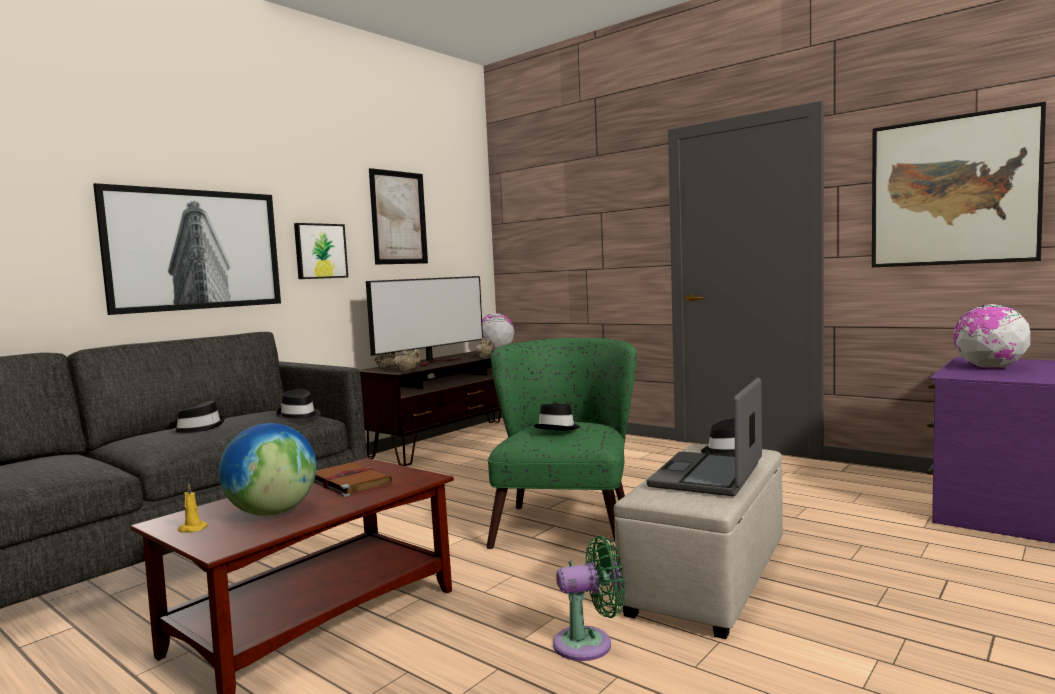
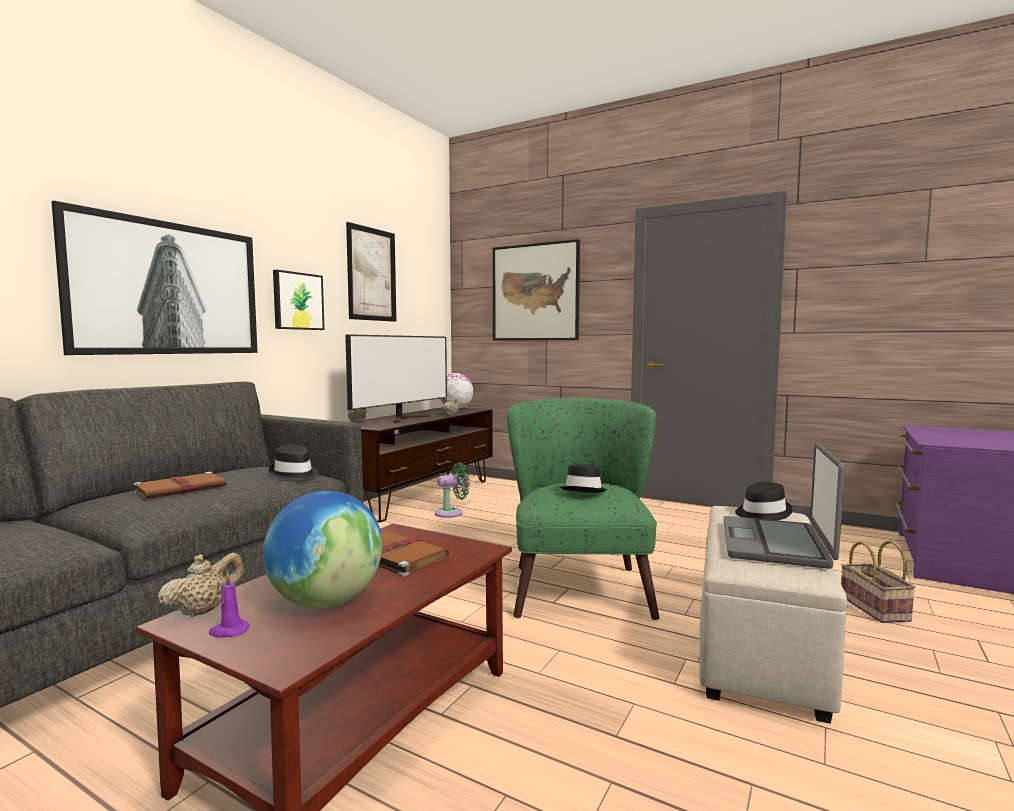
camera: 10 degrees left, 0 degrees up
black hat [170,401,225,435] -> brown book [133,472,226,499]
yellow candle [177,483,208,532] -> purple candle [209,572,250,638]
beige teapot [393,348,421,372] -> beige teapot moved to [158,553,244,617]
green fan [553,536,625,661] -> green fan moved to [435,462,470,518]
picture [872,101,1046,267] -> picture moved to [493,239,580,341]
globe [953,304,1030,369] -> none
none -> basket [841,540,916,623]

